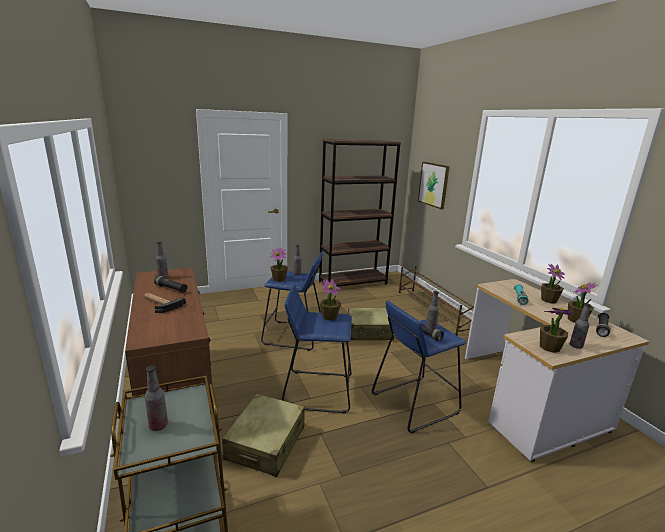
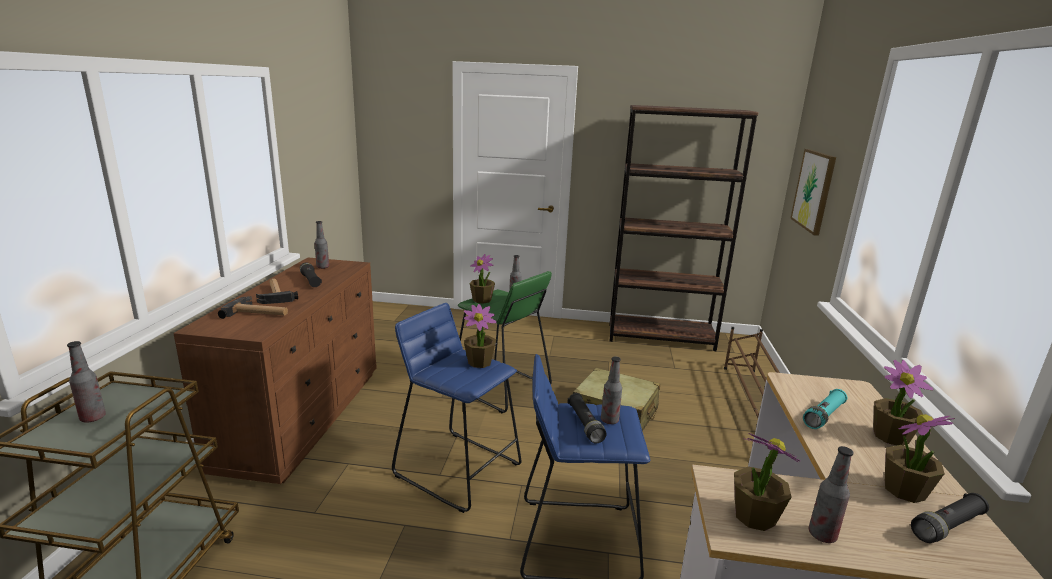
camera: 30 degrees right, 0 degrees up
beige suitcase [222,394,305,477] -> none
blue stool [261,252,323,351] -> green stool [458,271,552,413]
none -> hammer [218,296,288,319]

